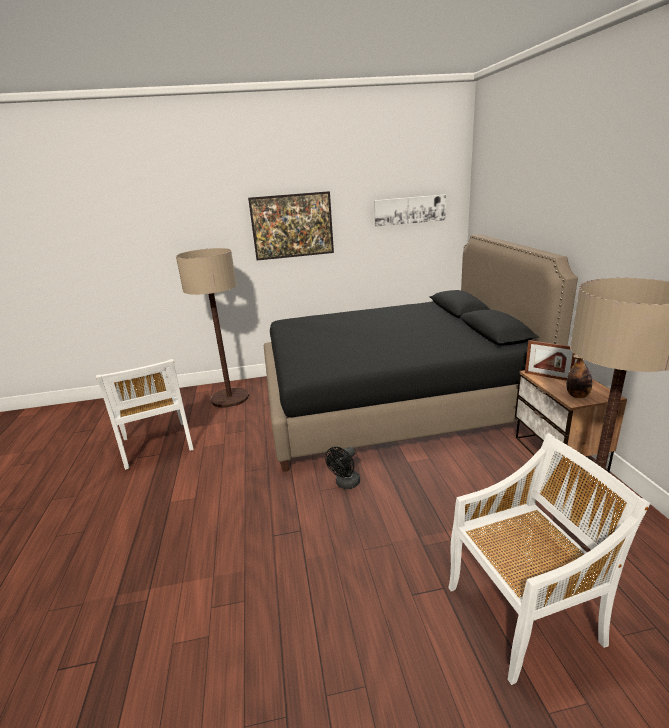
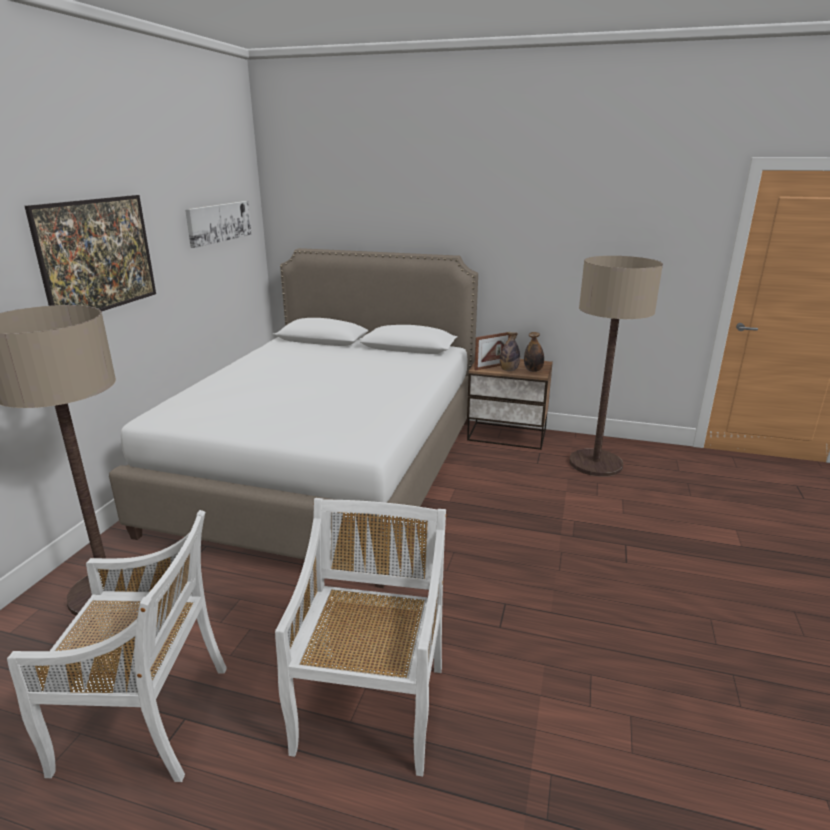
camera: 65 degrees left, 0 degrees up
black bed [264,234,578,472] -> white bed [109,248,478,588]
black fan [325,447,360,489] -> none
white chair [448,433,650,685] -> white chair moved to [275,498,446,776]
none -> bottle [500,332,520,371]

